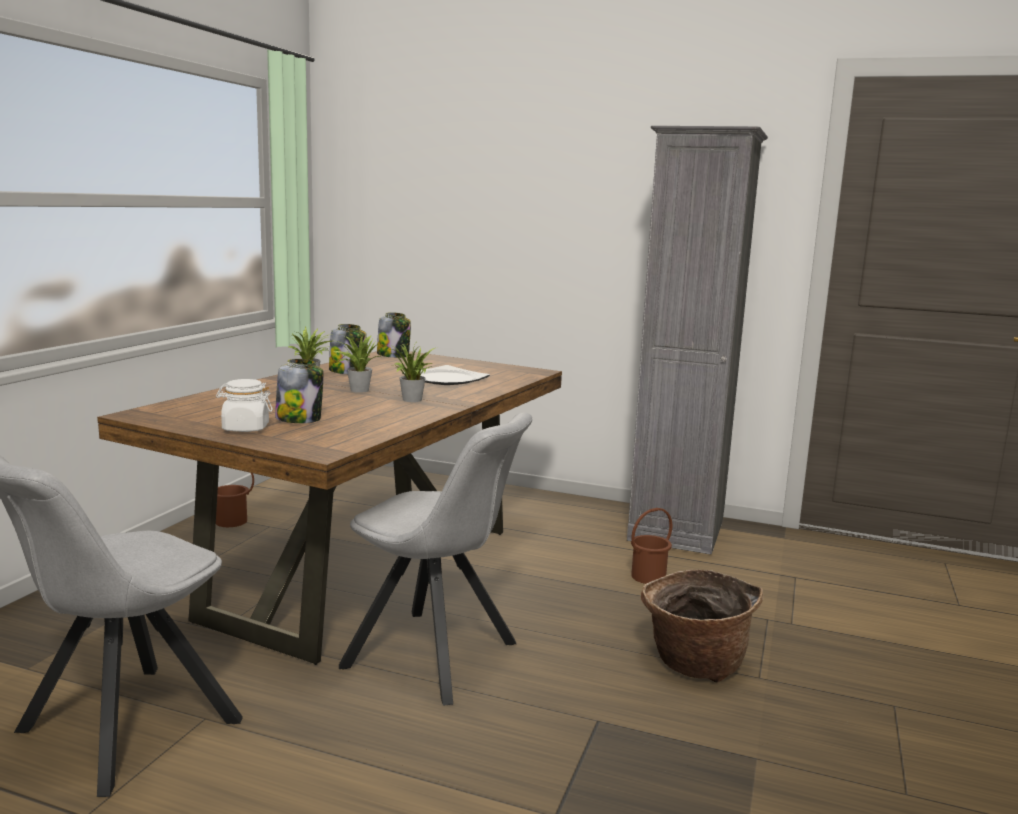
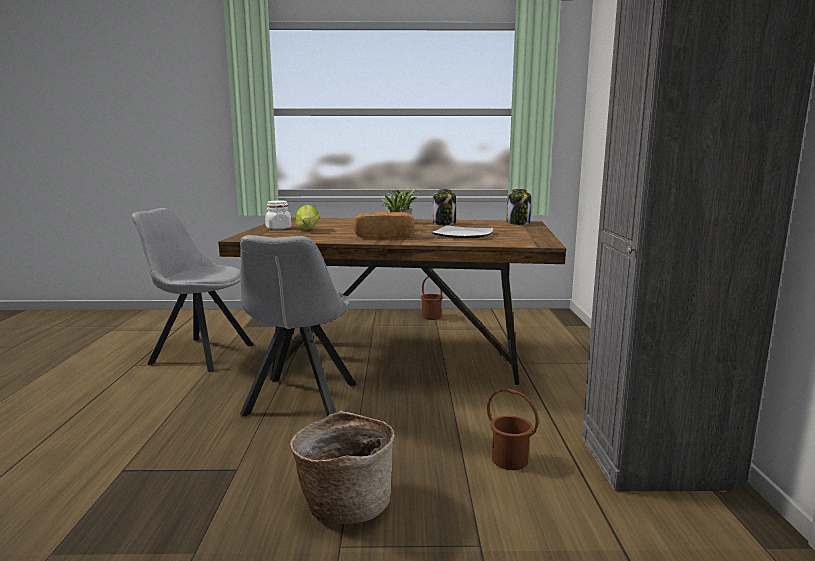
camera: 70 degrees right, 0 degrees up
jar [275,359,324,423] -> lettuce [296,204,320,230]
potted plant [390,343,435,402] -> bread [353,212,414,238]

